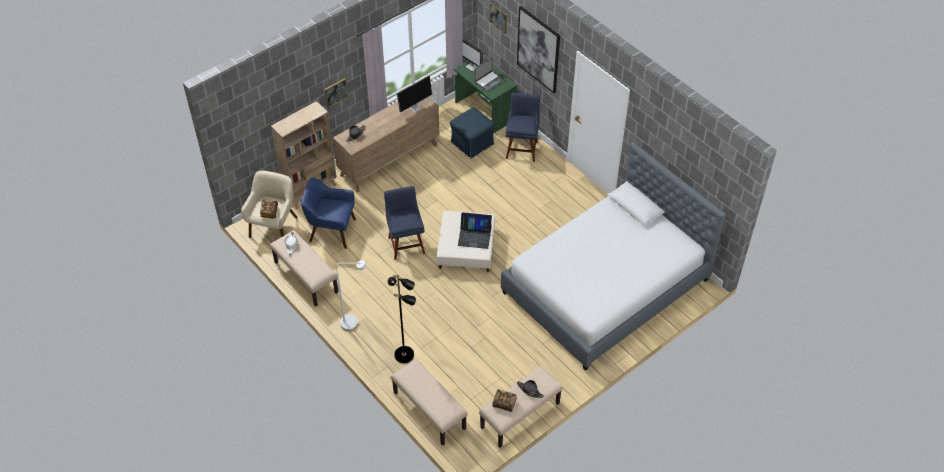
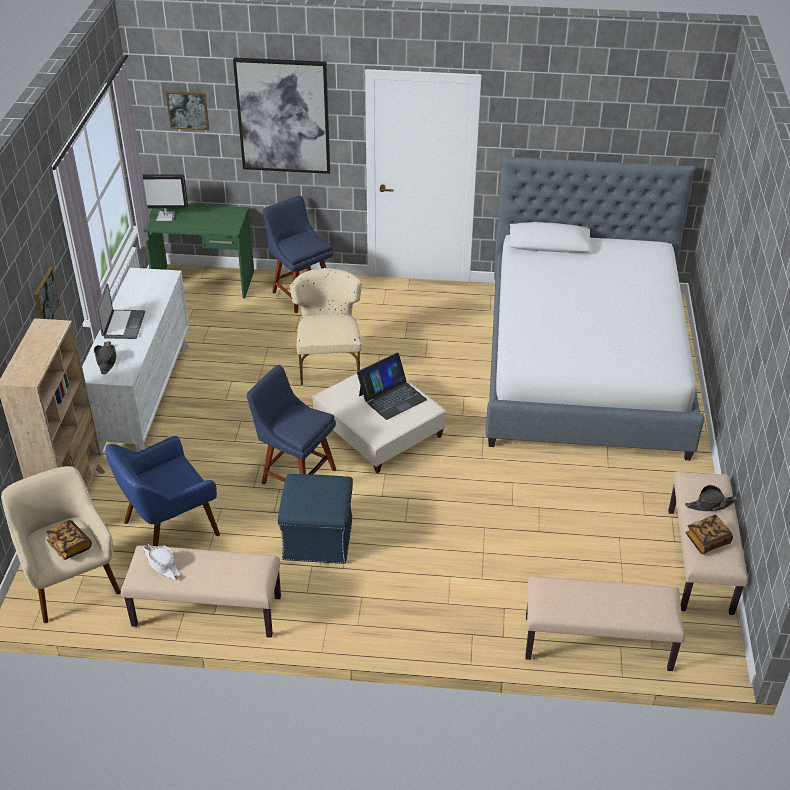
camera: 45 degrees left, 10 degrees down
brown dresser [333,97,439,192] -> white dresser [82,268,190,454]
white floor lamp [336,260,367,331] -> none
black floor lamp [387,274,416,363] -> none
monitor [396,75,432,113] -> none
blue ottoman [450,107,495,158] -> blue ottoman moved to [278,474,353,564]
laptop [474,57,504,92] -> laptop moved to [96,283,145,339]
none -> beige chair [290,268,362,385]

